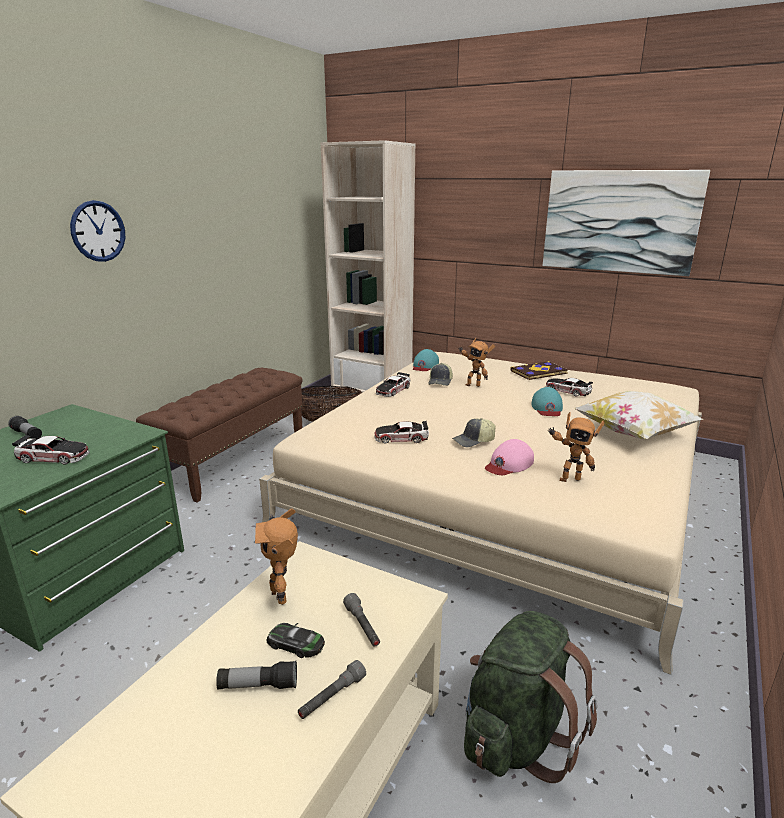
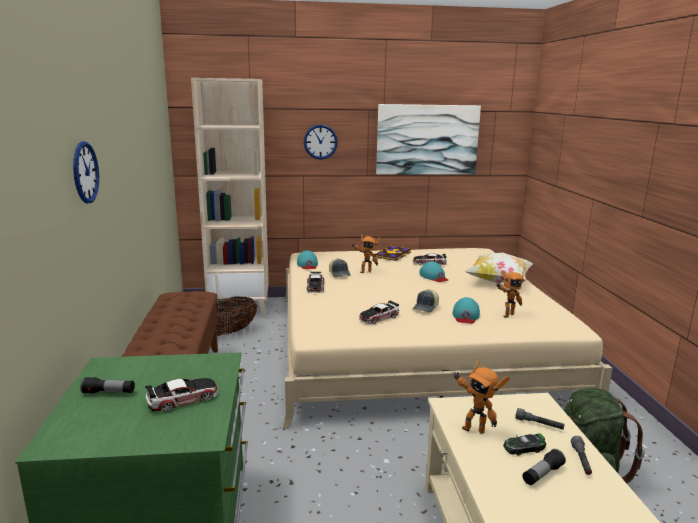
camera: 35 degrees left, 5 degrees down
pink cap [485,439,534,475] -> turquoise cap [453,297,480,324]
none -> wall clock [304,125,338,159]

